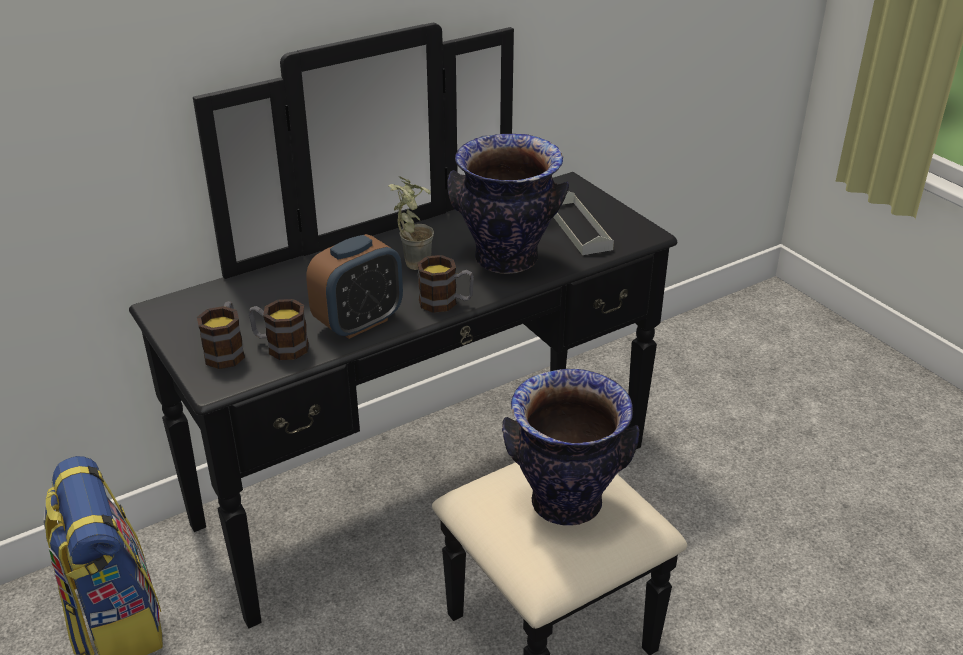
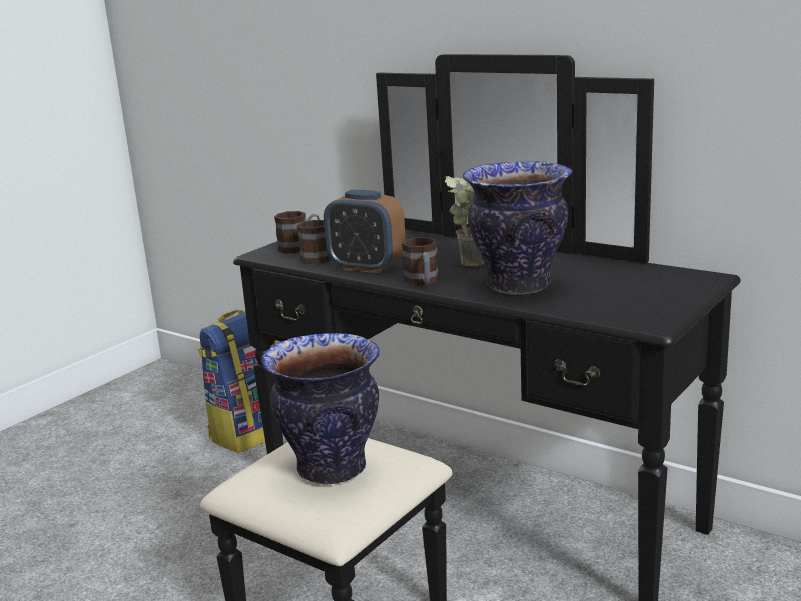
camera: 70 degrees right, 15 degrees down
grey tray [554,191,614,255] -> none

